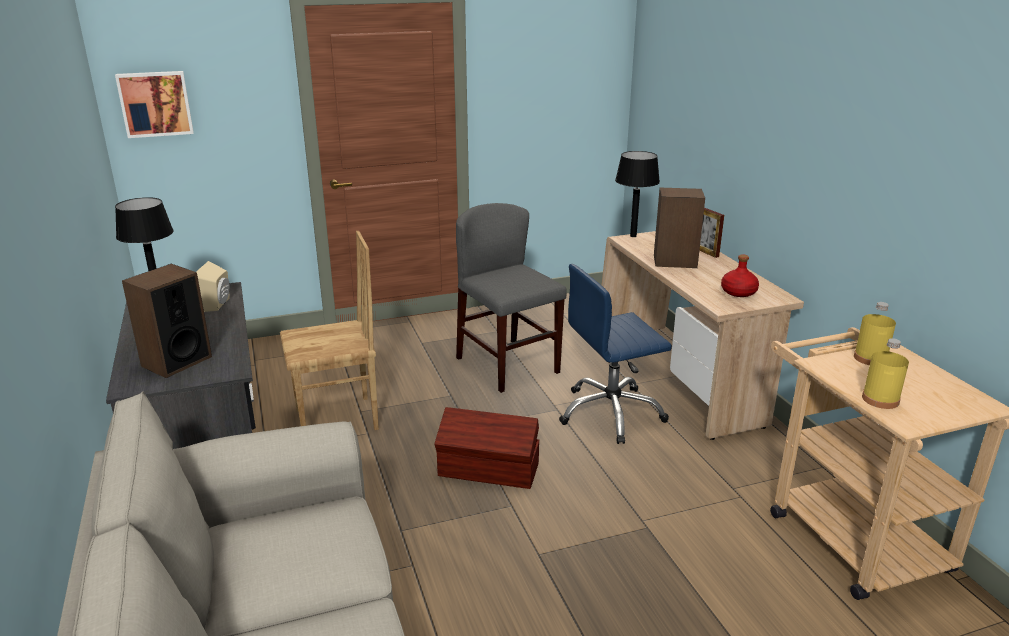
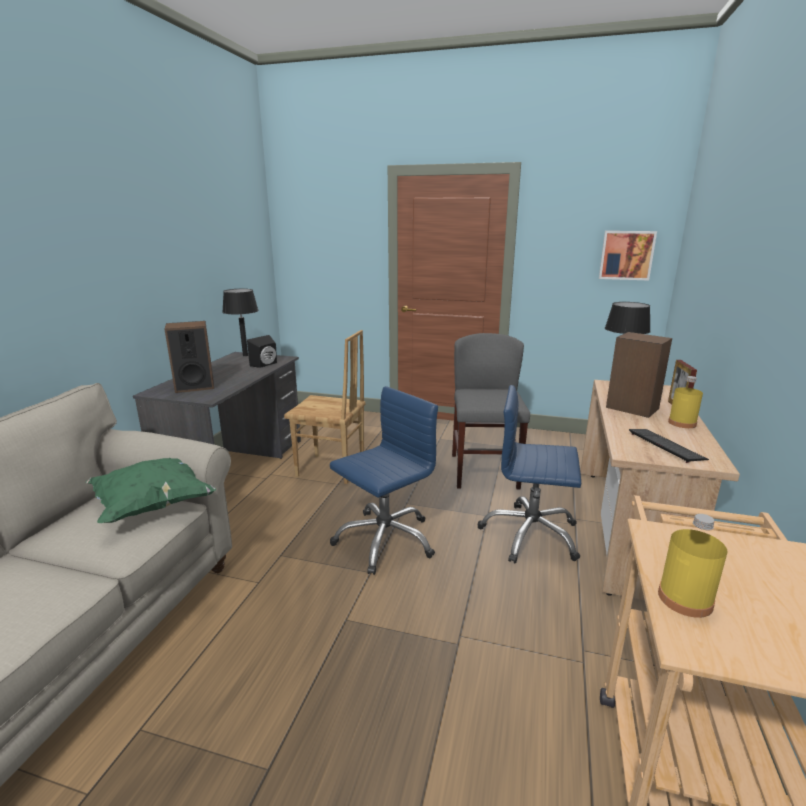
camera: 35 degrees right, 5 degrees down
picture [115,71,194,138] -> picture moved to [599,231,657,280]
beige speaker [196,261,230,312] -> black speaker [247,335,277,368]
brown storage box [435,407,539,489] -> blue office chair [330,386,438,575]
red bottle [721,254,759,297] -> keyboard [629,429,709,463]
yellow bottle [854,302,896,365] -> yellow bottle moved to [668,376,703,428]
none -> green pillow [86,458,216,523]

